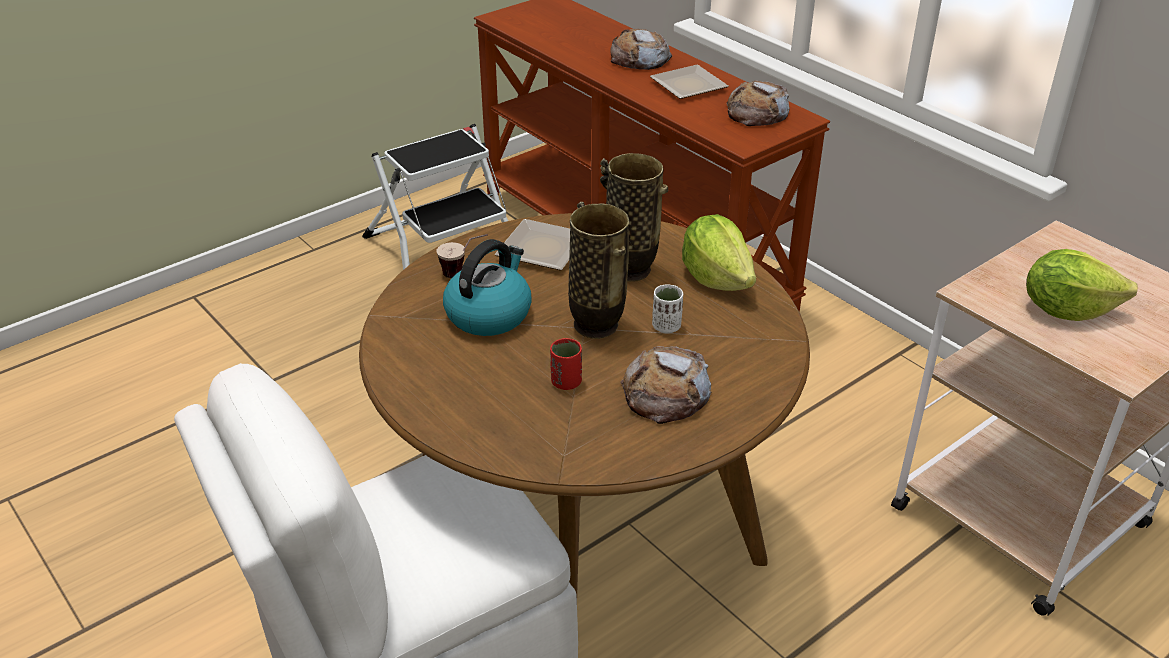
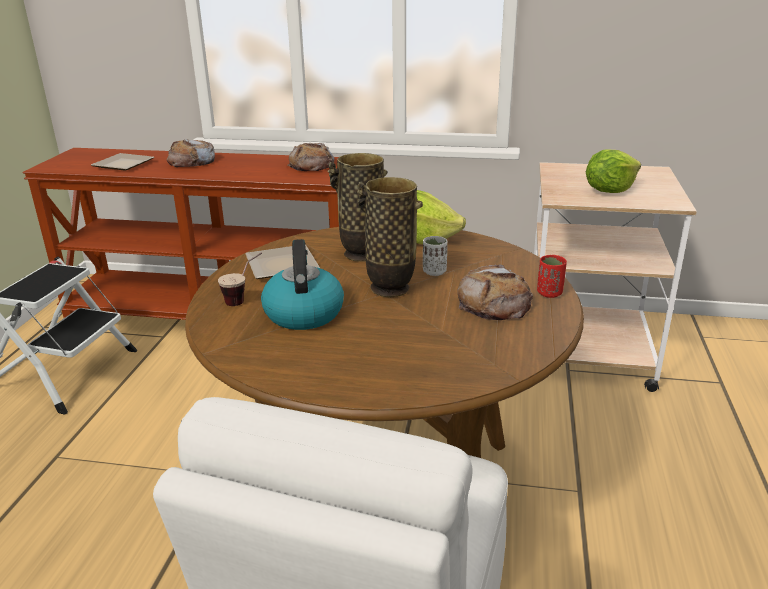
camera: 40 degrees left, 10 degrees down
red cup [550,338,582,390] -> red cup moved to [537,255,567,298]
plate [650,65,728,99] -> plate moved to [91,153,154,171]

